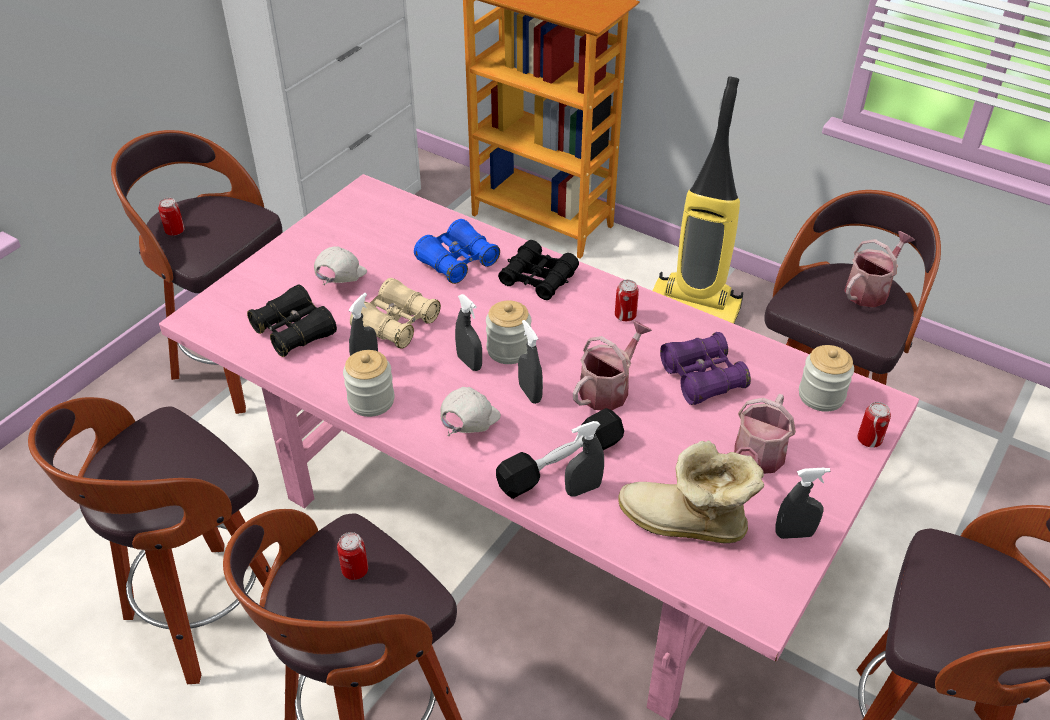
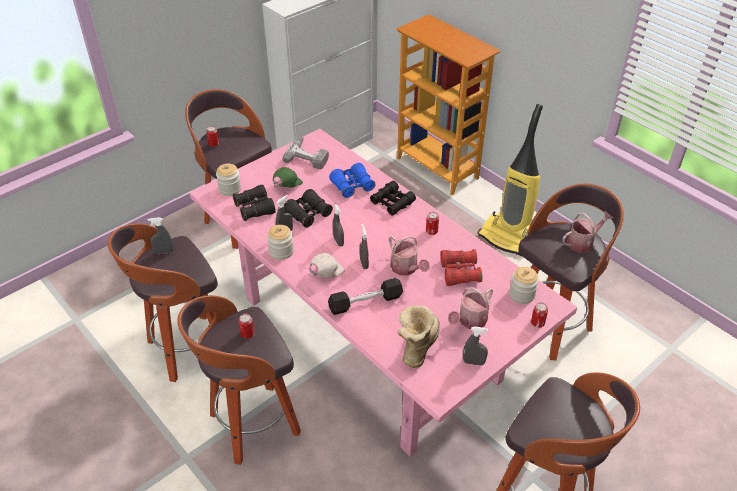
camera: 15 degrees right, 0 degrees up
white cap [314,246,367,285] -> green cap [273,167,303,188]
beige binoculars [350,278,441,349] -> black binoculars [284,189,333,228]
jar [486,301,531,364] -> jar moved to [216,164,241,196]
grey spray bottle [565,421,604,497] -> grey spray bottle moved to [147,217,173,254]
watering can [573,321,652,410] -> watering can turned 90 degrees clockwise [389,236,430,276]
boot [618,440,764,543] -> boot turned 75 degrees clockwise [398,305,440,368]
purple binoculars [660,332,751,405] -> red binoculars [440,249,482,286]
none -> power drill [282,136,329,169]

